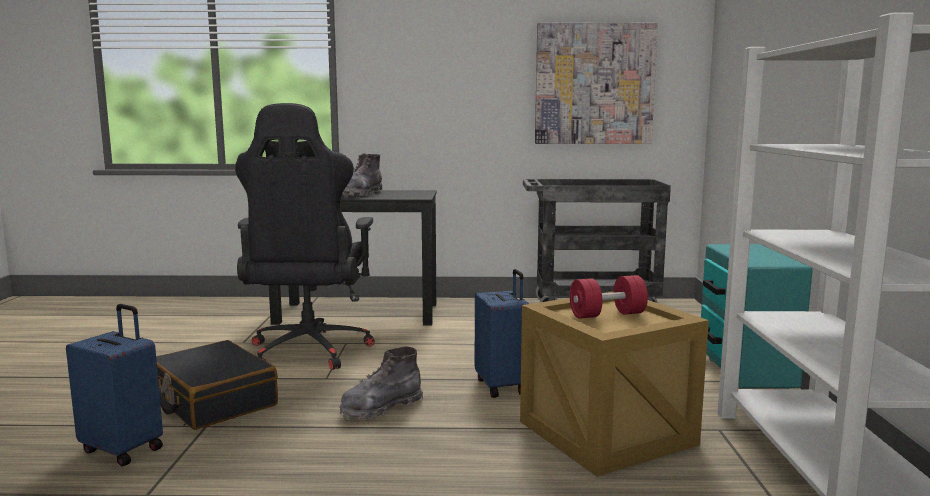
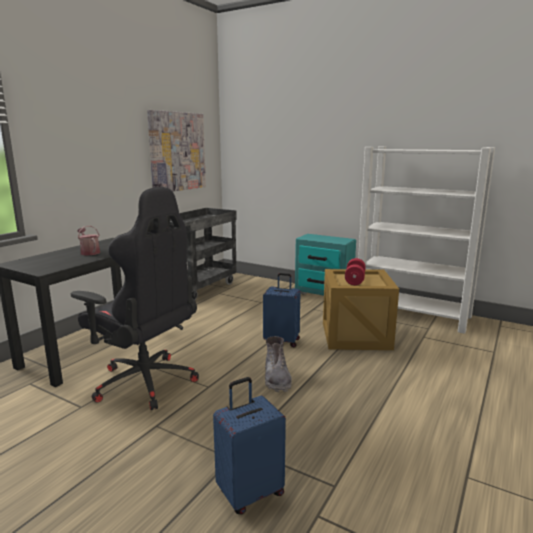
camera: 60 degrees left, 5 degrees up
black suitcase [156,340,278,430] -> none
grey boot [342,153,383,196] -> watering can [77,226,100,255]

